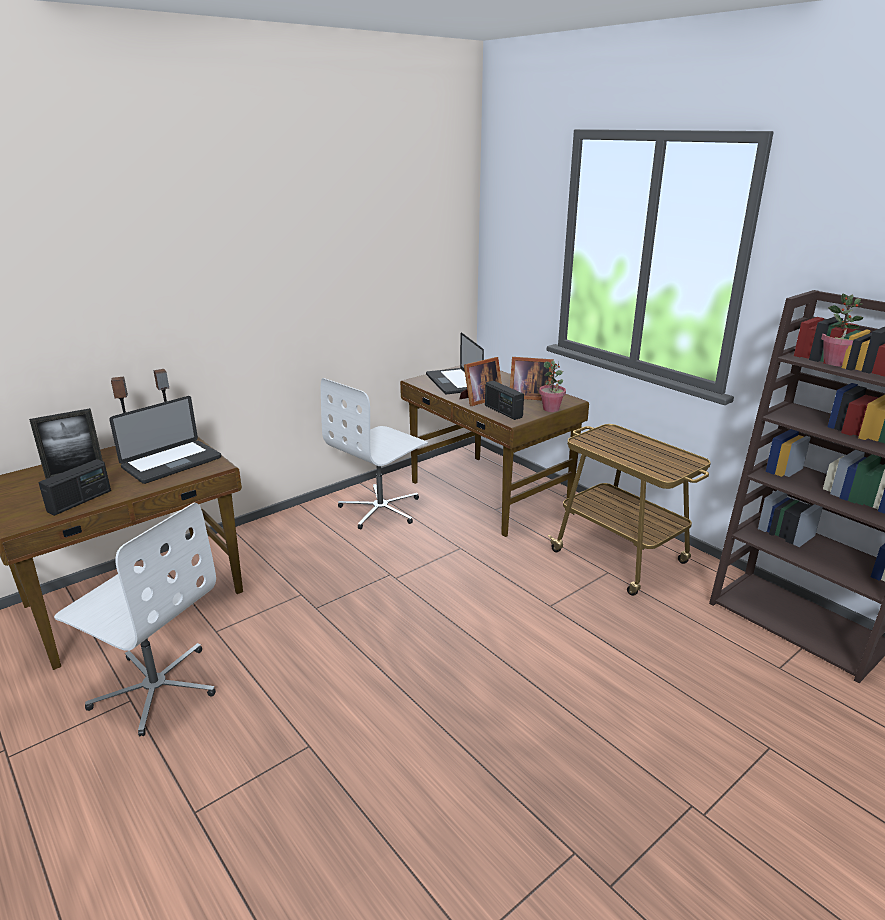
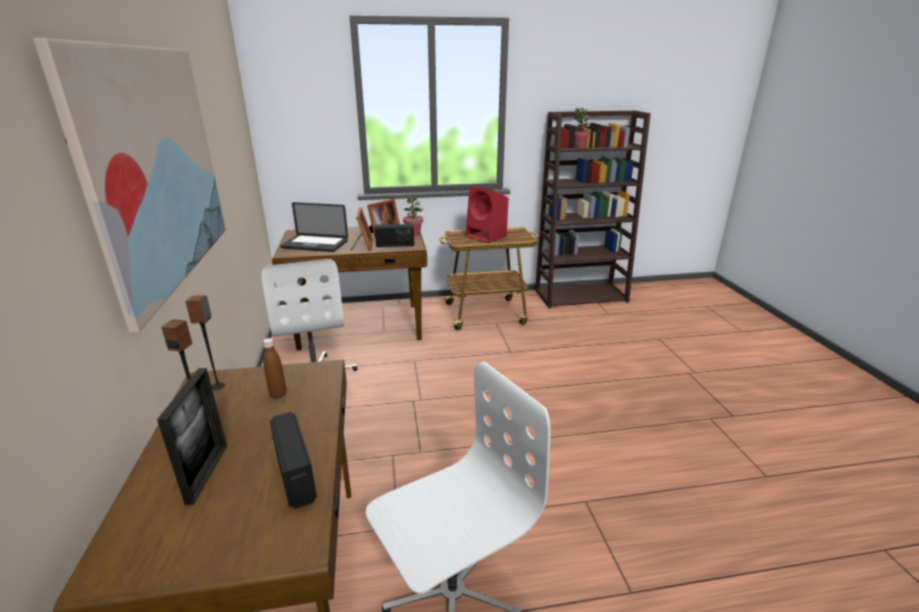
camera: 60 degrees left, 0 degrees up
laptop [109,396,221,484] -> brown bottle [262,338,286,398]
none -> picture [33,38,226,333]
none -> red speaker [465,186,508,243]

